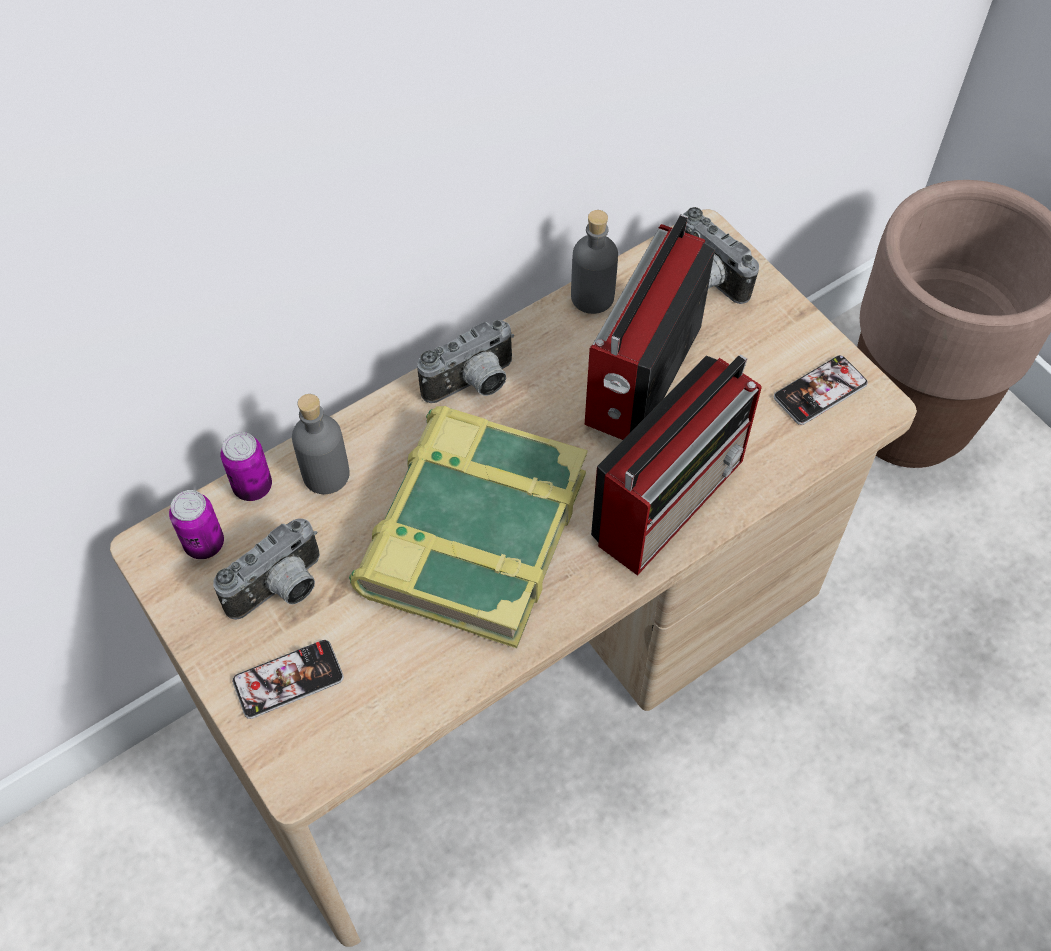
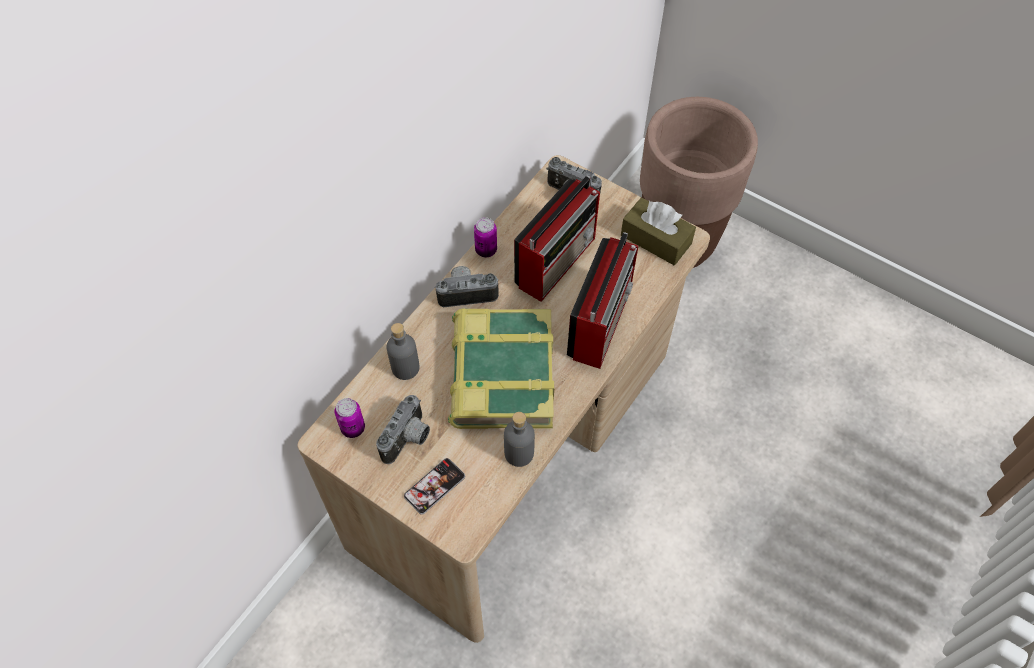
camera: 20 degrees left, 0 degrees up
can [220,432,272,501] -> can moved to [474,217,497,257]
camera [417,320,515,403] -> camera turned 135 degrees counterclockwise [435,266,499,307]
grey bottle [571,210,618,314] -> grey bottle moved to [504,412,535,467]
radio [585,214,715,440] -> radio turned 150 degrees counterclockwise [514,176,600,302]
phone [774,355,868,425] -> brown tissue box [621,198,696,265]

